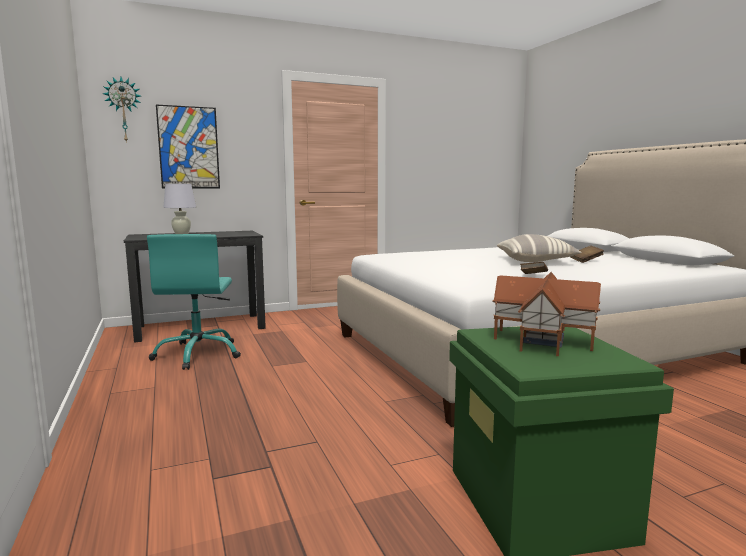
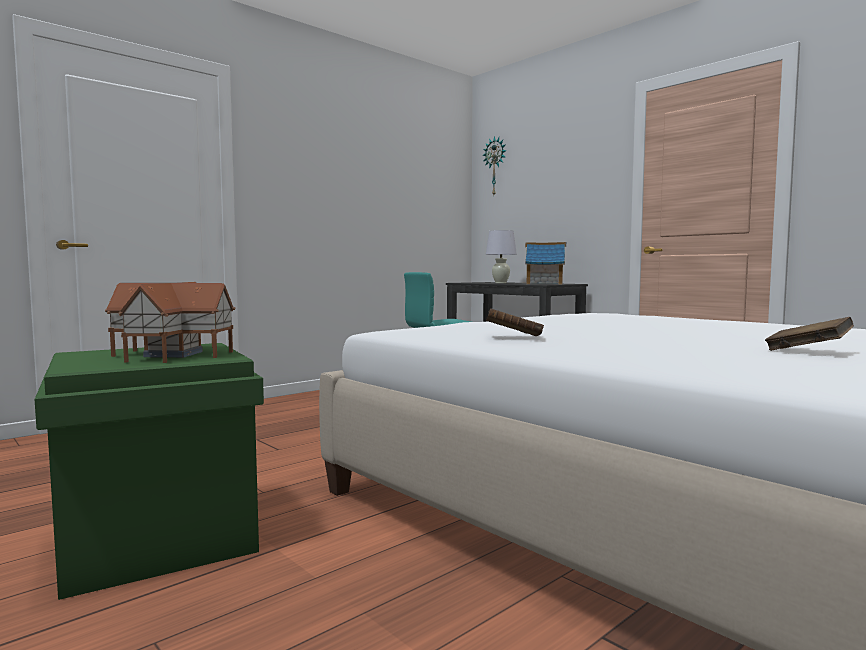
camera: 70 degrees right, 5 degrees down
picture [156,105,220,188] -> none
pillow [497,234,582,262] -> none
none -> toy house [522,242,566,284]

